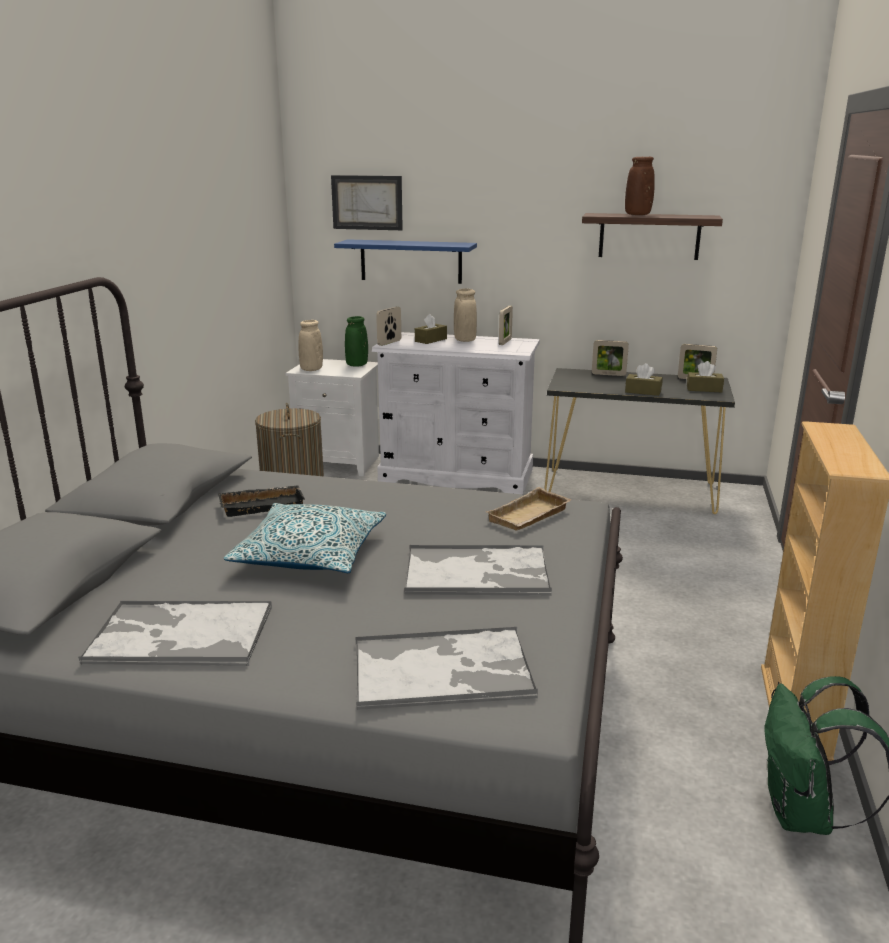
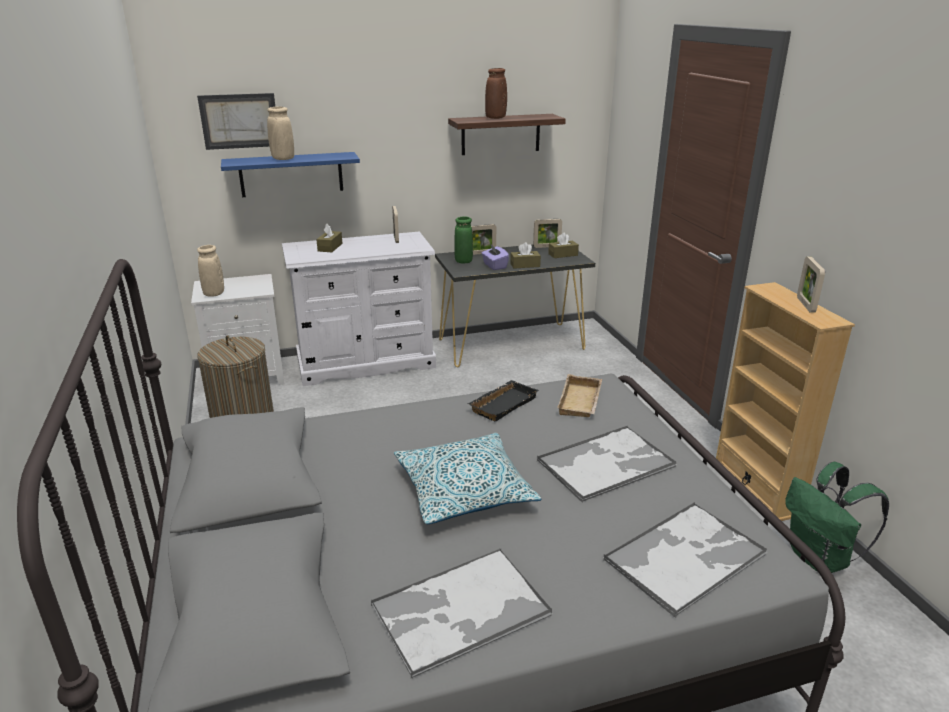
camera: 30 degrees left, 5 degrees up
black tray [218,485,305,517] -> black tray moved to [468,380,539,421]
green vase [345,316,368,367] -> green vase moved to [455,216,473,264]
picture frame [376,307,401,346] -> picture frame moved to [797,256,825,313]
beige vase [454,289,477,342] -> beige vase moved to [267,107,294,160]
none -> purple tissue box [481,245,509,270]

